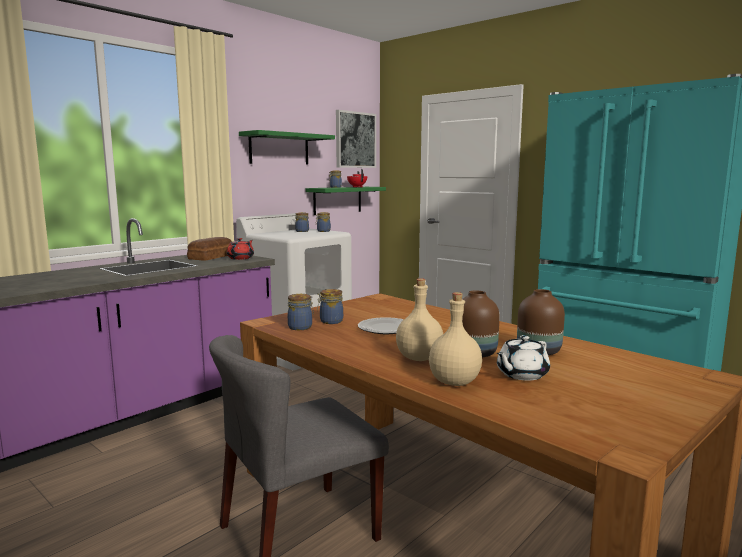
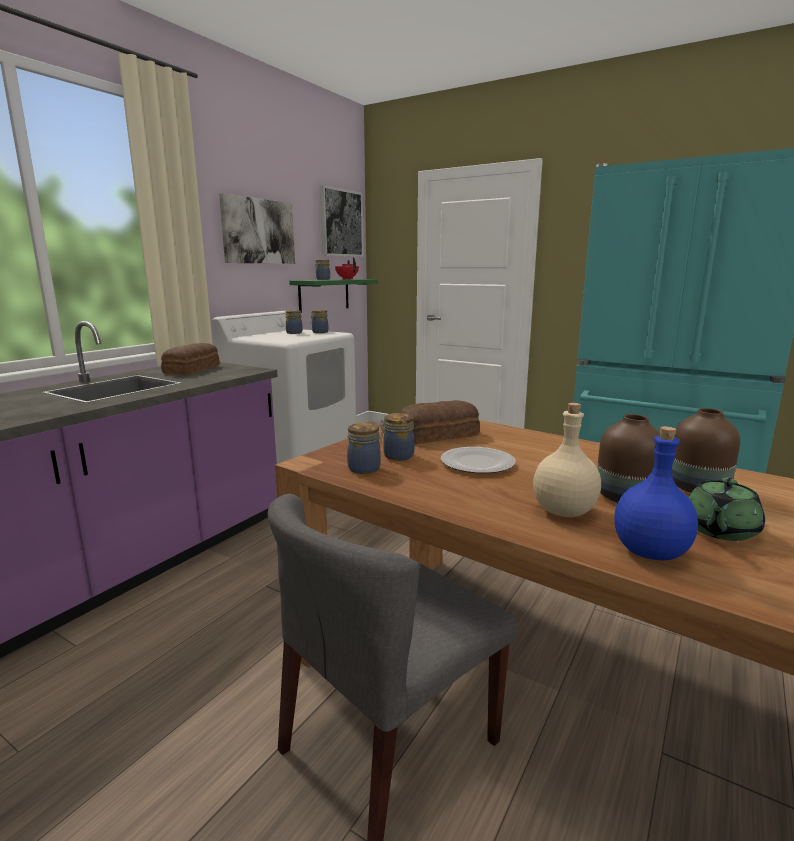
camera: 10 degrees left, 5 degrees up
red teapot [227,238,254,260] -> none
green shelf [239,130,335,165] -> picture [219,193,295,264]
beige bottle [429,292,482,386] -> blue bottle [614,426,698,560]
white teapot [497,335,550,381] -> green teapot [688,477,765,541]
none -> bread [400,400,480,444]

